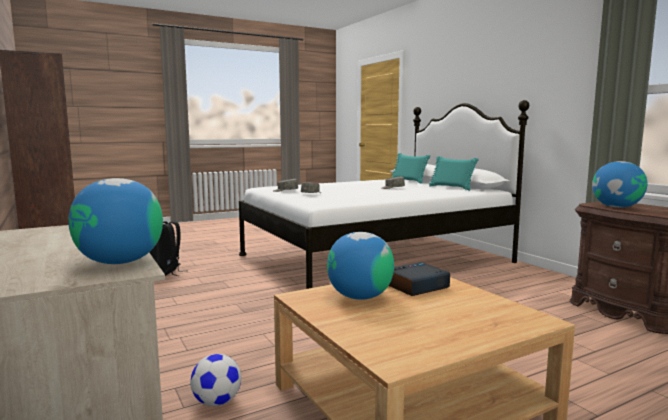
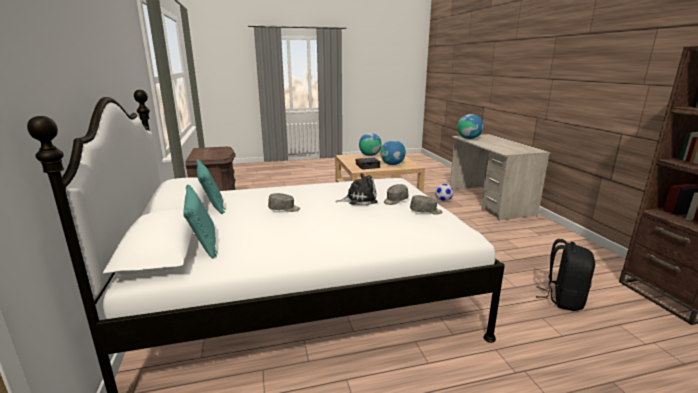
camera: 165 degrees left, 10 degrees up
globe [592,161,647,208] -> globe moved to [359,133,382,156]
none -> plush toy [336,173,378,205]

